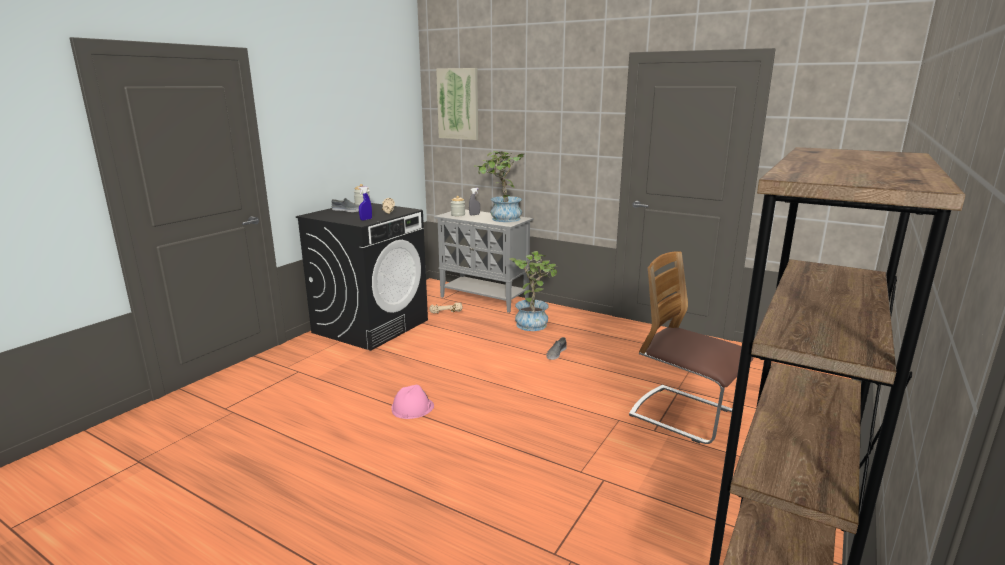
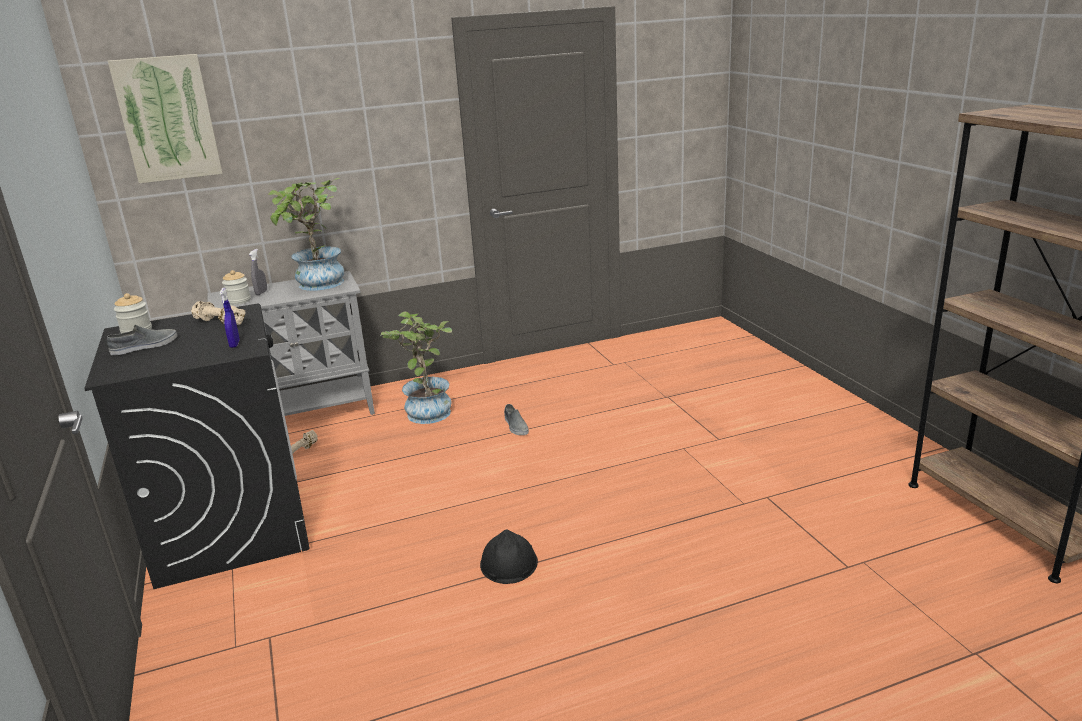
camera: 50 degrees left, 5 degrees up
pink hard hat [392,385,434,419] -> black hard hat [480,529,538,584]
chair [629,251,754,444] -> none

